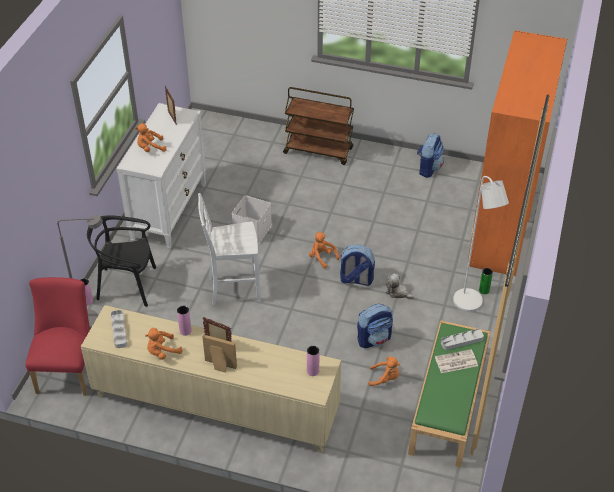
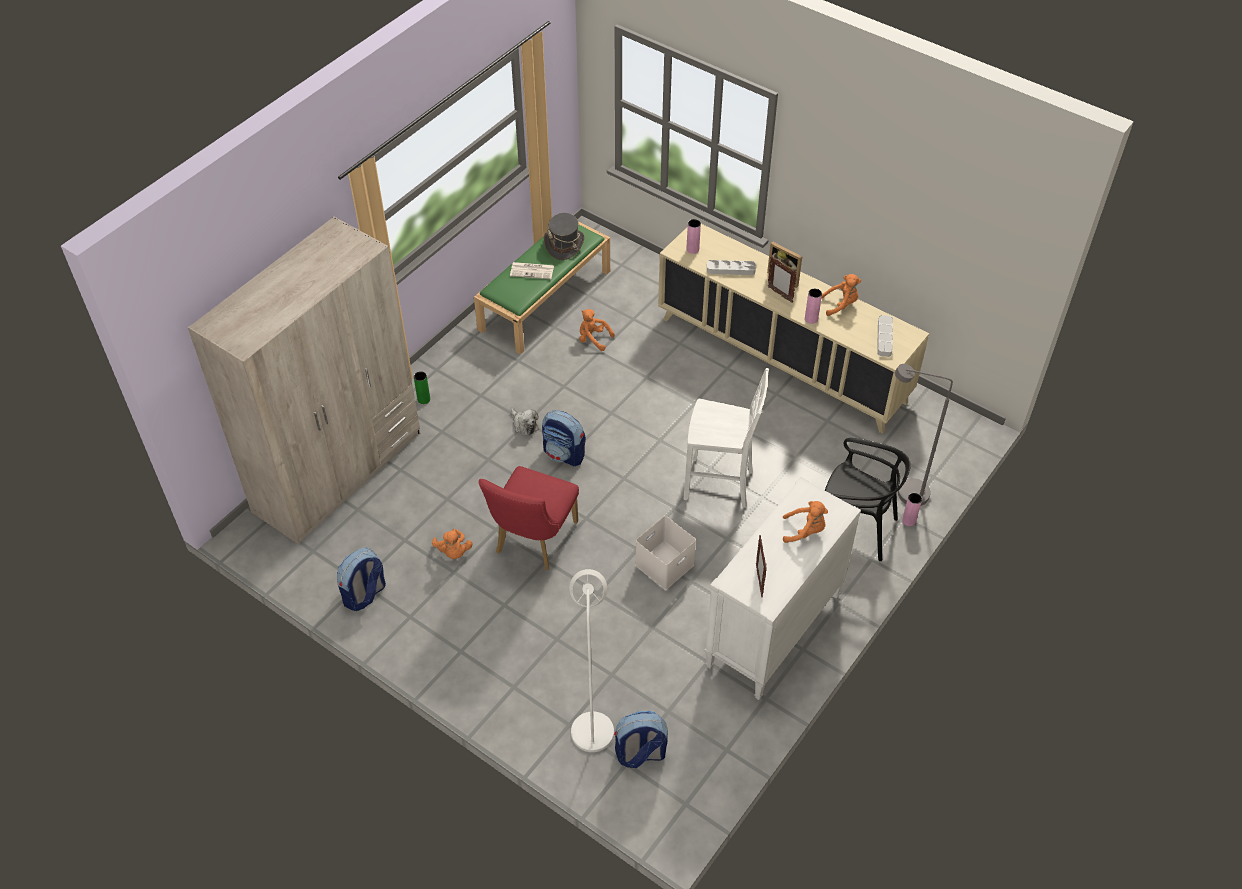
camera: 160 degrees left, 5 degrees up
red chair [25,277,90,396] -> red chair moved to [479,466,579,570]
brown cart [283,87,354,165] -> none
orange plush toy [309,232,339,268] -> orange plush toy moved to [432,529,472,559]
backpack [357,304,393,348] -> backpack moved to [614,711,668,768]
grey tray [441,329,484,350] -> grey tray moved to [707,260,756,275]
white floor lamp [453,176,509,312] -> white floor lamp moved to [569,569,614,752]
orange wardrobe [468,30,567,276] -> beige wardrobe [188,216,420,544]
none -> grey hat [544,213,584,260]

